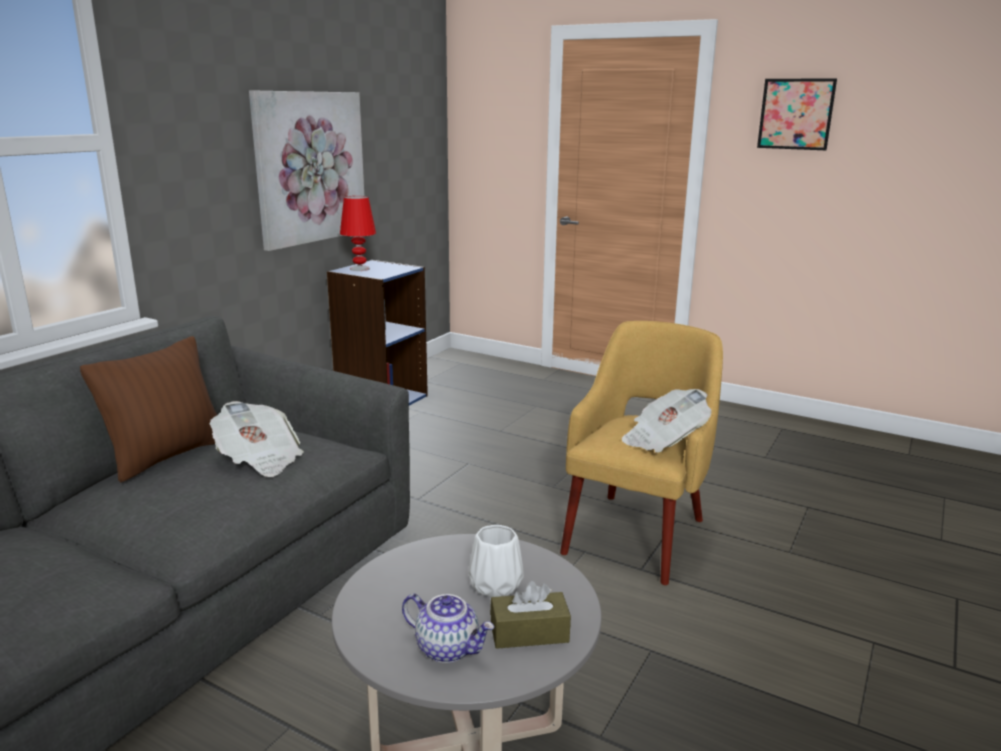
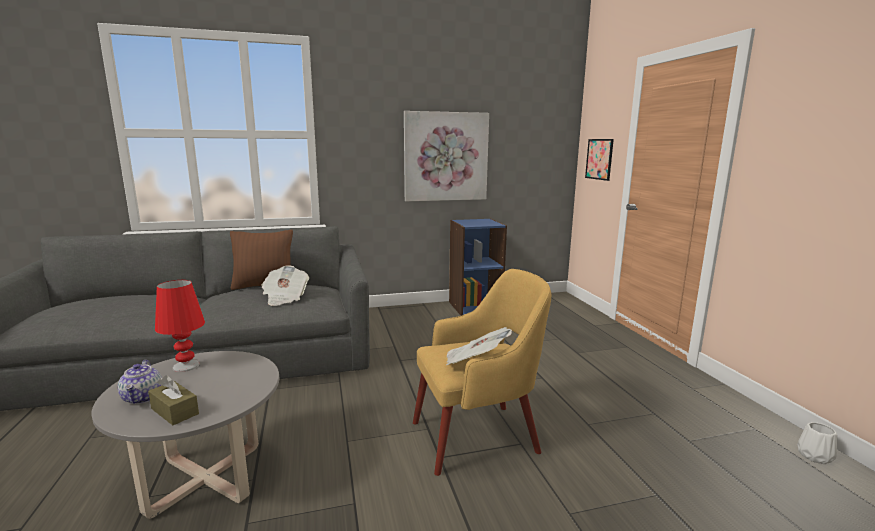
camera: 45 degrees right, 5 degrees down
red table lamp [340,196,376,271] -> red table lamp moved to [155,280,205,372]
white vase [468,525,524,597] -> white vase moved to [797,422,837,464]
picture [757,79,837,150] -> picture moved to [585,139,614,181]

